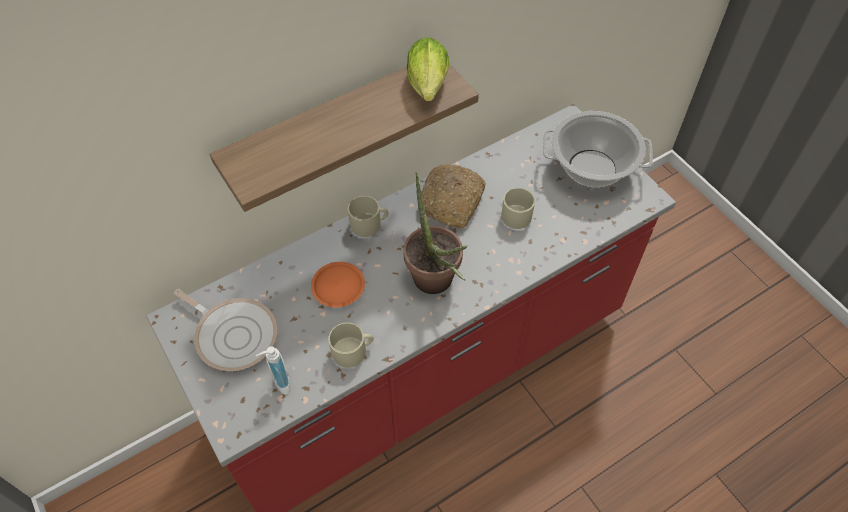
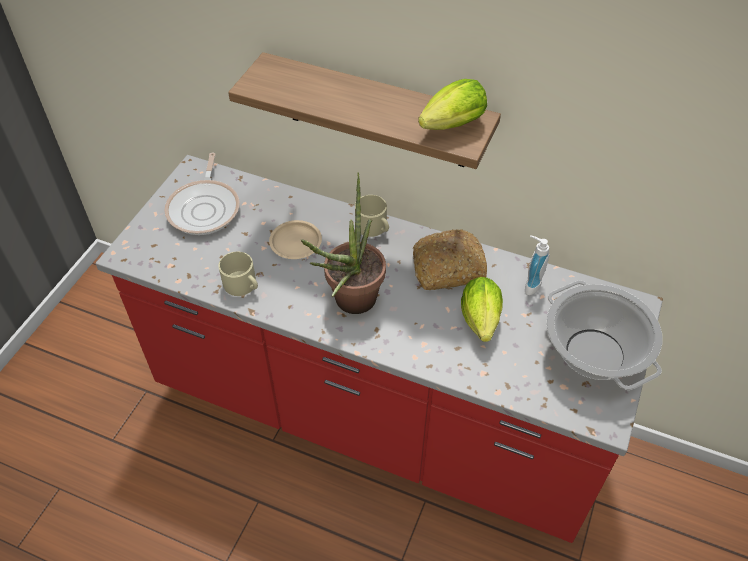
camera: 55 degrees right, 5 degrees down
soap dispenser [256,346,291,395] -> soap dispenser moved to [525,236,549,295]
orange plate [311,262,365,307] -> beige plate [269,220,322,259]
beige mug [502,188,535,229] -> lettuce [461,277,503,342]

